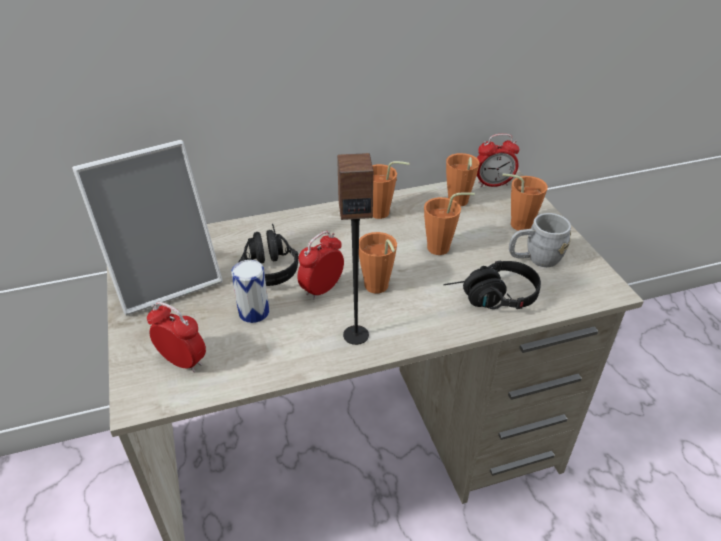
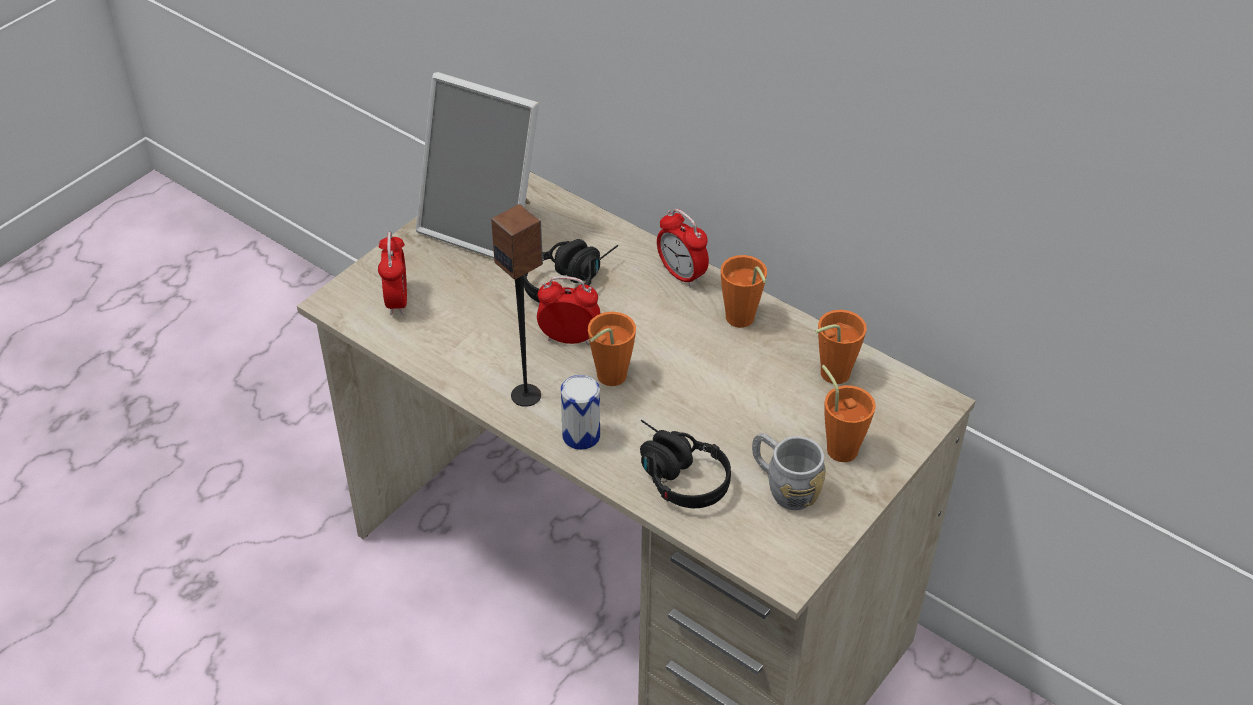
camera: 55 degrees right, 5 degrees up
can [231,260,269,323] -> can moved to [561,375,600,450]
orange cup [424,192,475,255] -> none
alarm clock [477,134,519,187] -> alarm clock moved to [657,209,709,287]

